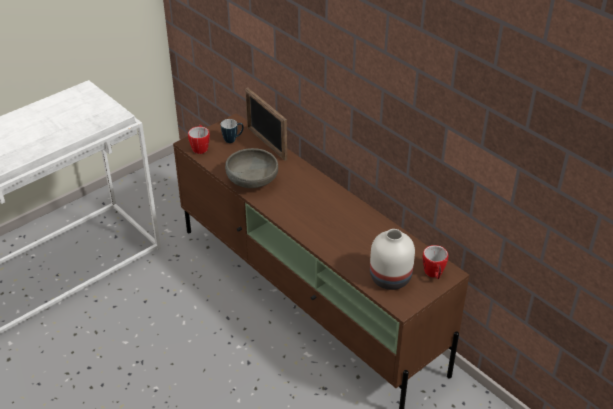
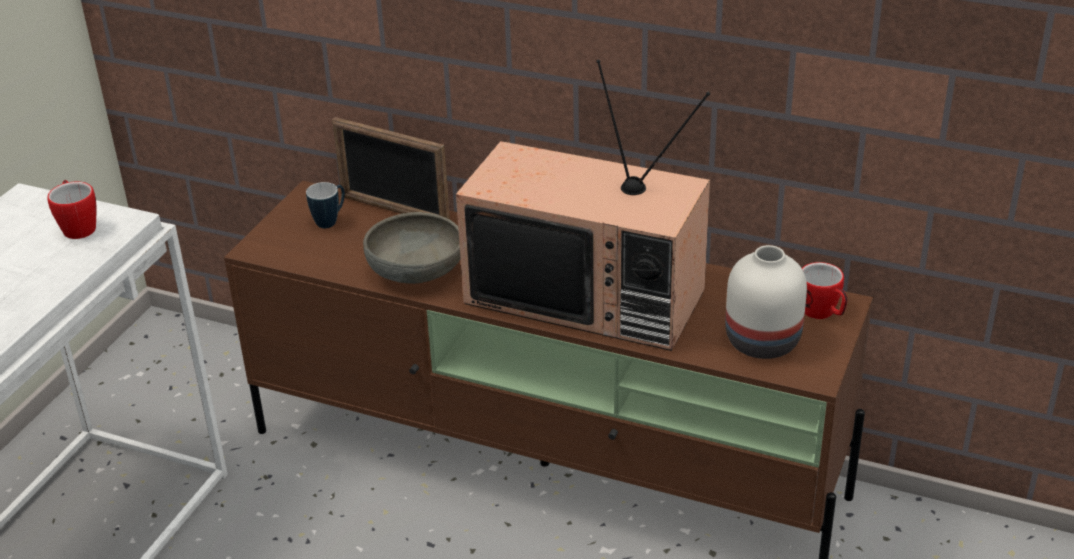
camera: 25 degrees left, 5 degrees down
mug [188,124,210,154] -> mug moved to [47,180,96,239]
none -> television [456,60,710,351]

